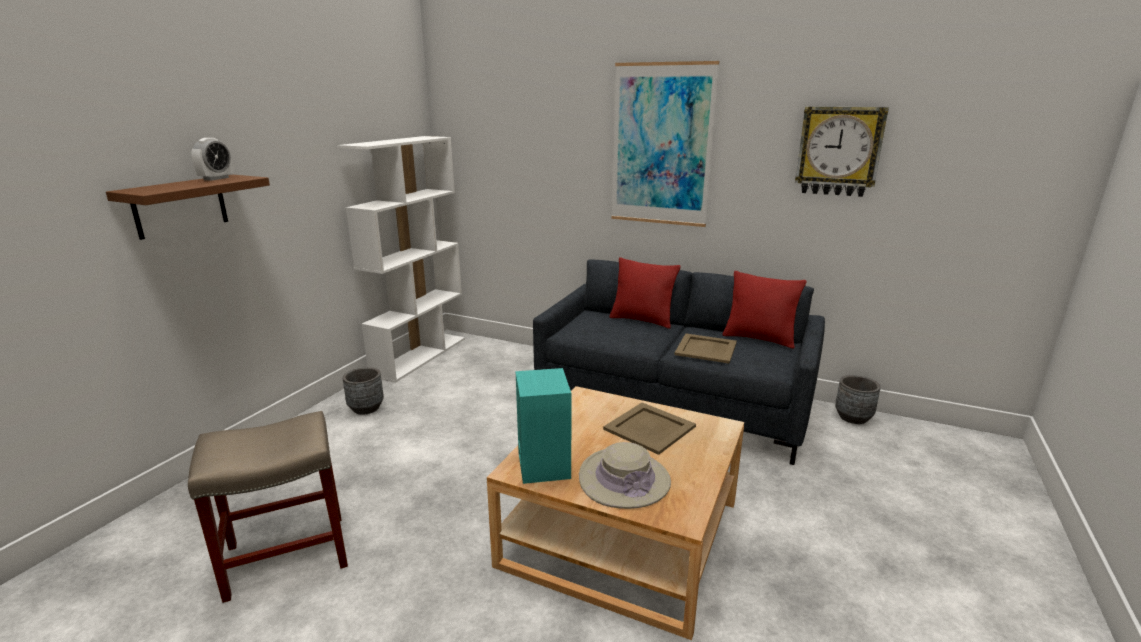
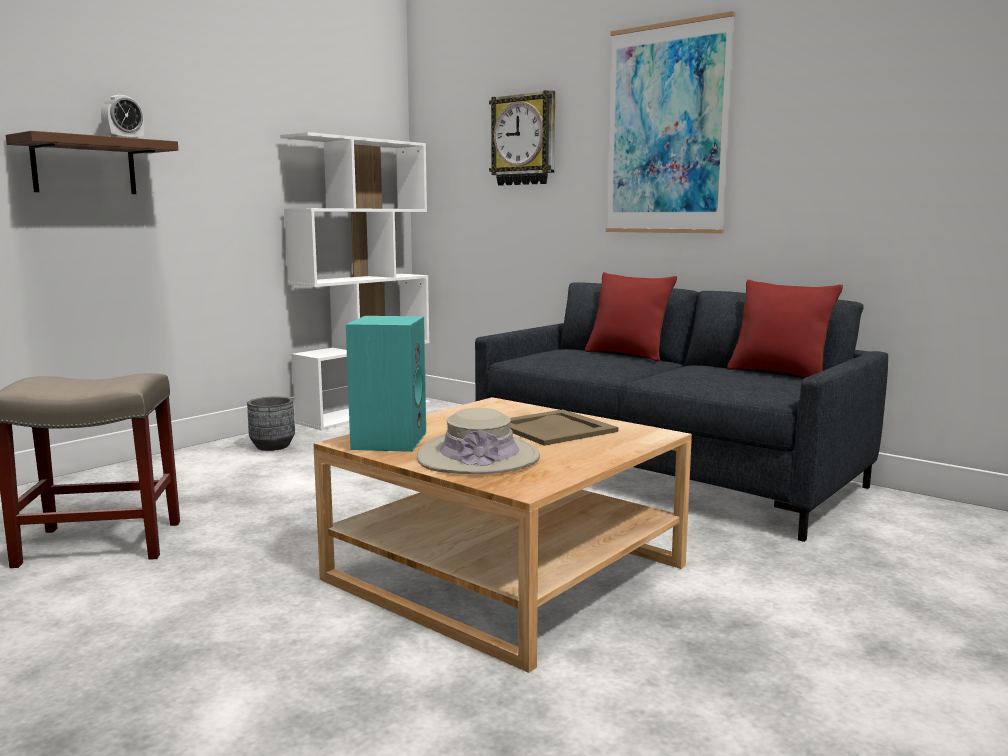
camera: 15 degrees right, 10 degrees down
beige tray [674,333,737,363] -> none
wall clock [795,106,889,197] -> wall clock moved to [489,90,555,185]
grey planter [835,375,881,424] -> none

